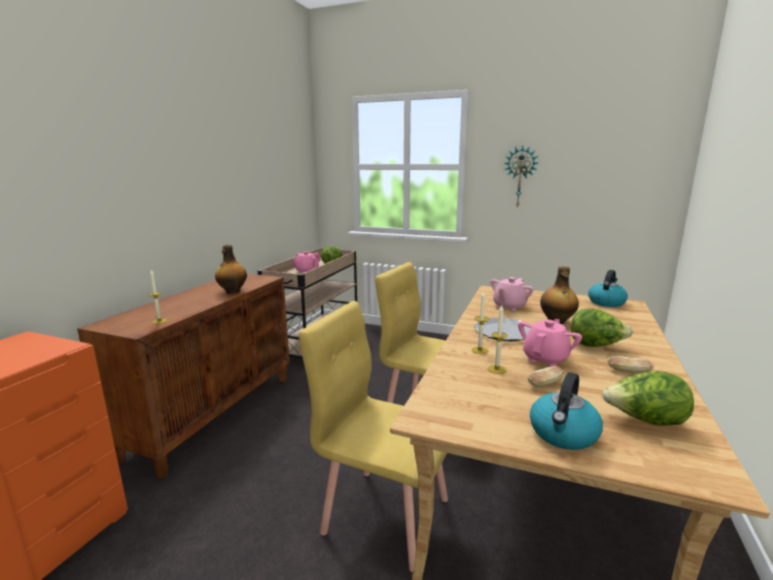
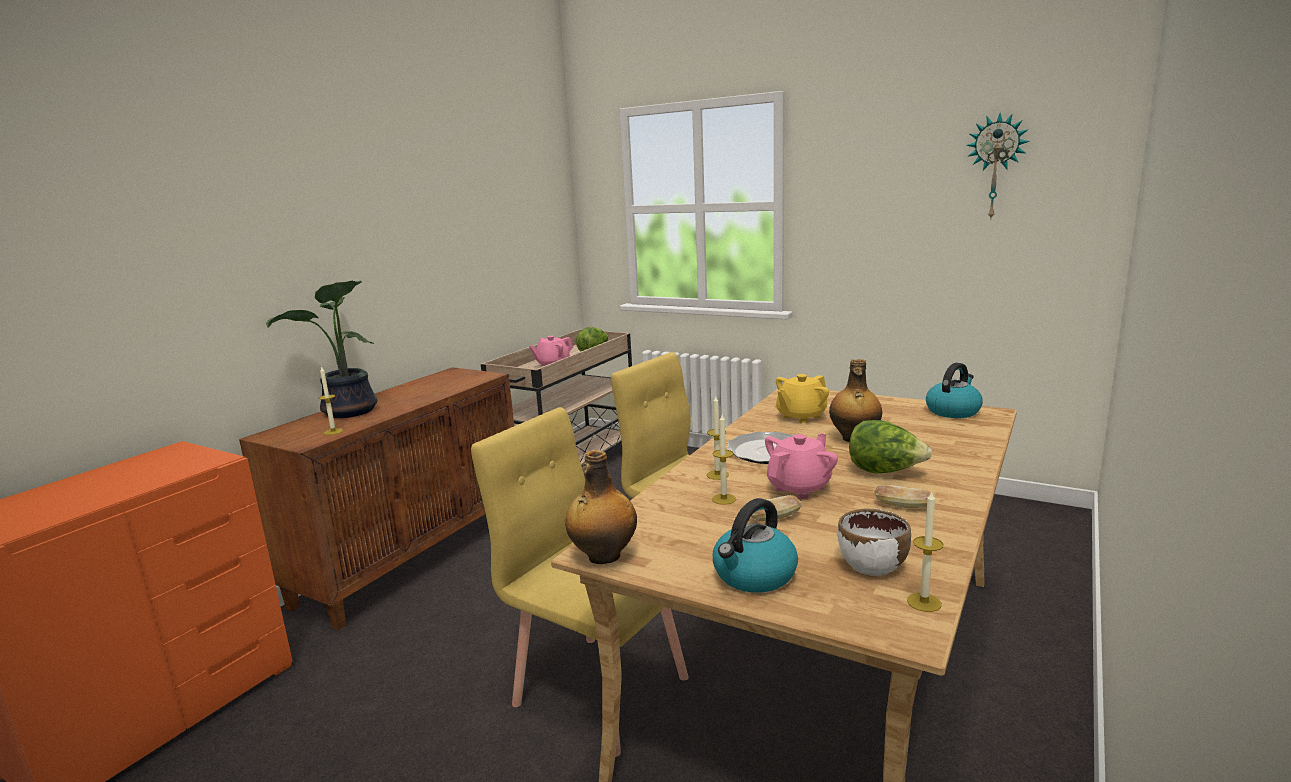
camera: 10 degrees right, 0 degrees up
bottle [215,245,247,294] -> bottle moved to [565,450,637,564]
pink teapot [491,277,534,311] -> yellow teapot [776,374,829,423]
wall clock [504,145,538,208] -> wall clock moved to [966,113,1030,221]
lettuce [602,371,694,426] -> white bowl [837,508,911,576]
none -> potted plant [266,280,377,418]
none -> candle [907,491,944,612]

